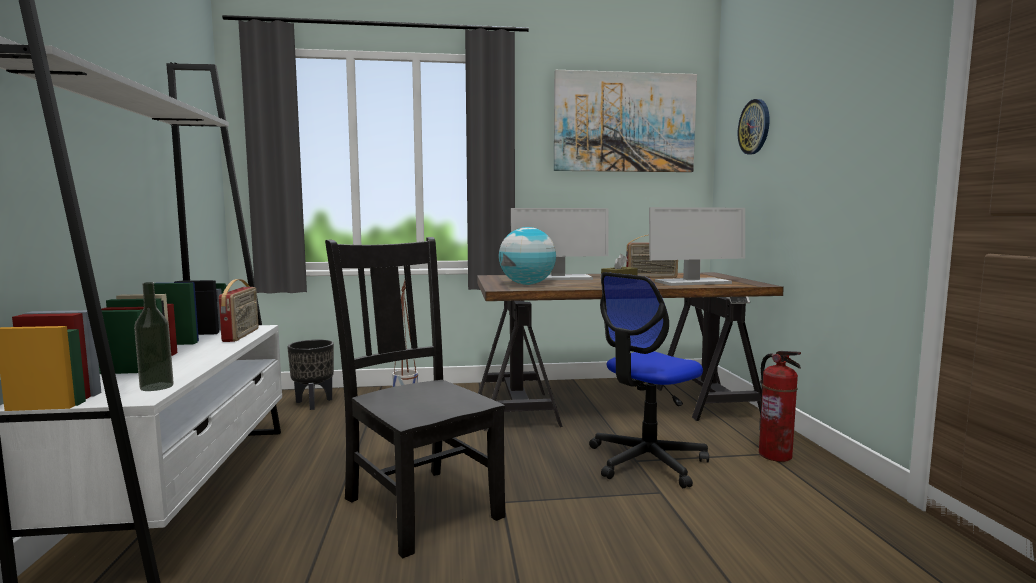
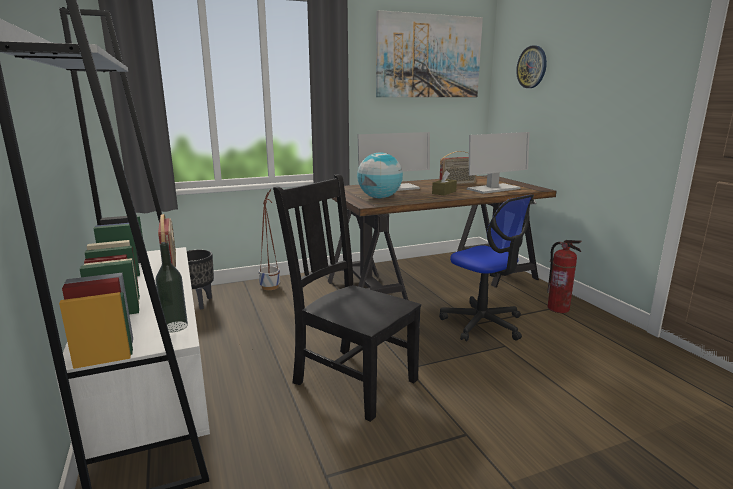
camera: 15 degrees left, 10 degrees up
office chair [589,272,709,488] -> office chair turned 75 degrees counterclockwise [439,194,534,341]

